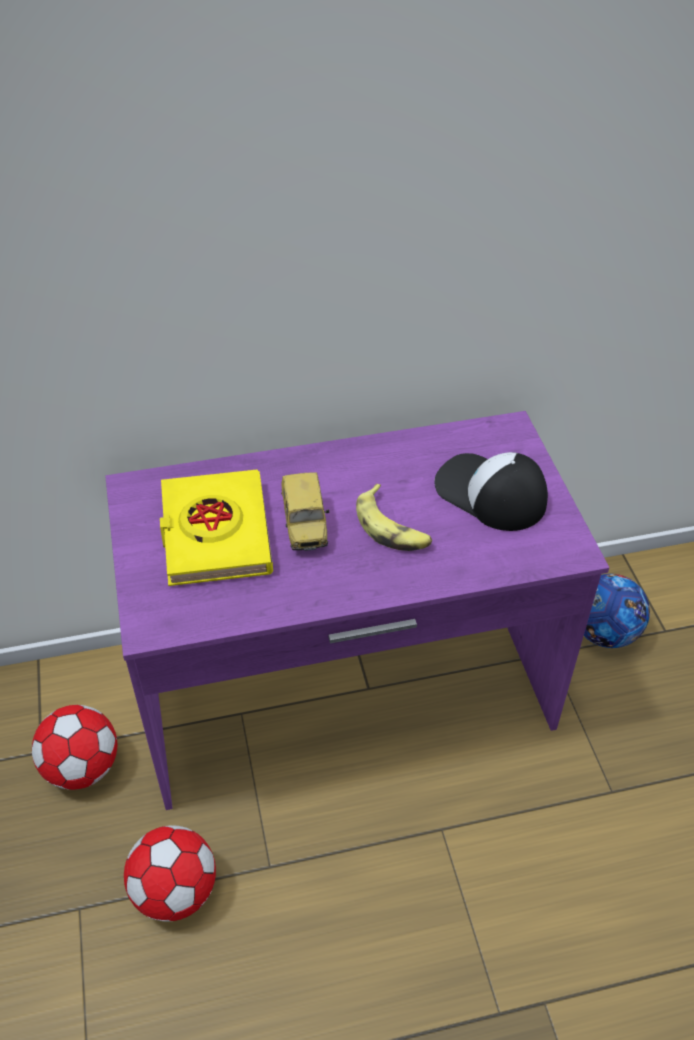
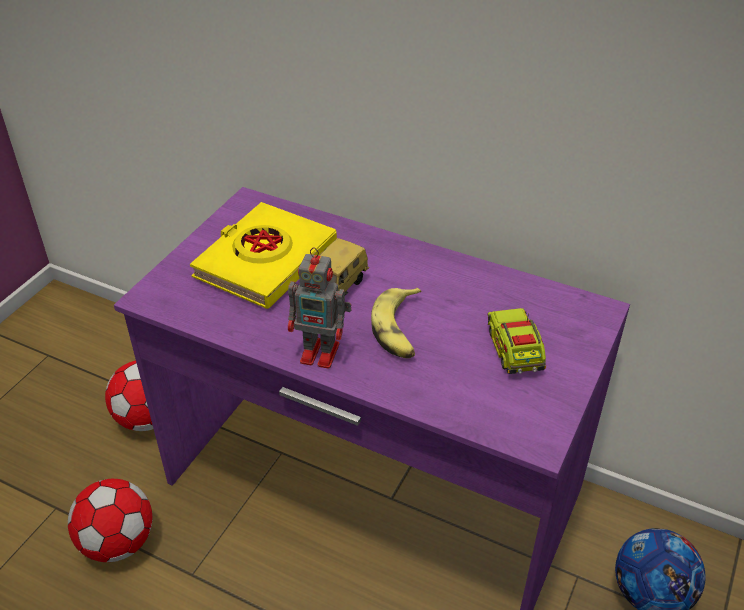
camera: 40 degrees right, 5 degrees down
cap [435,452,548,531] -> toy truck [488,308,546,374]
none -> toy robot [288,247,352,369]

